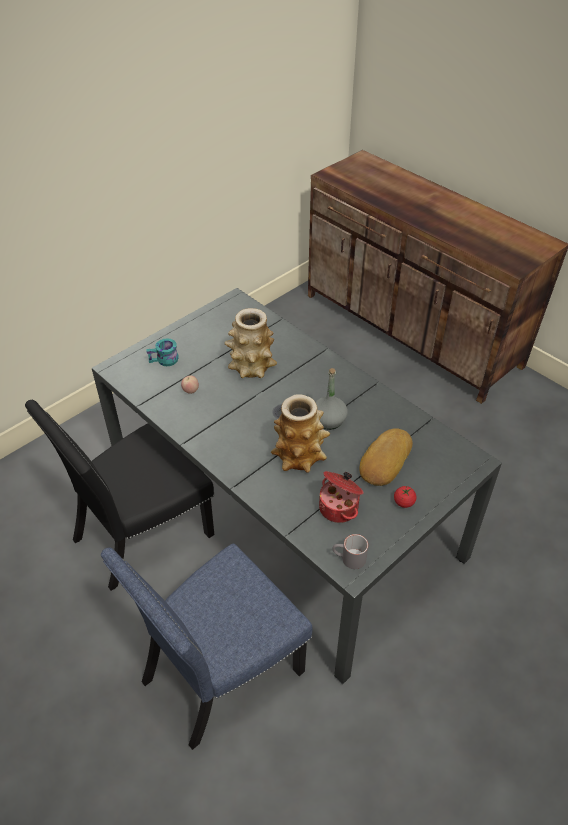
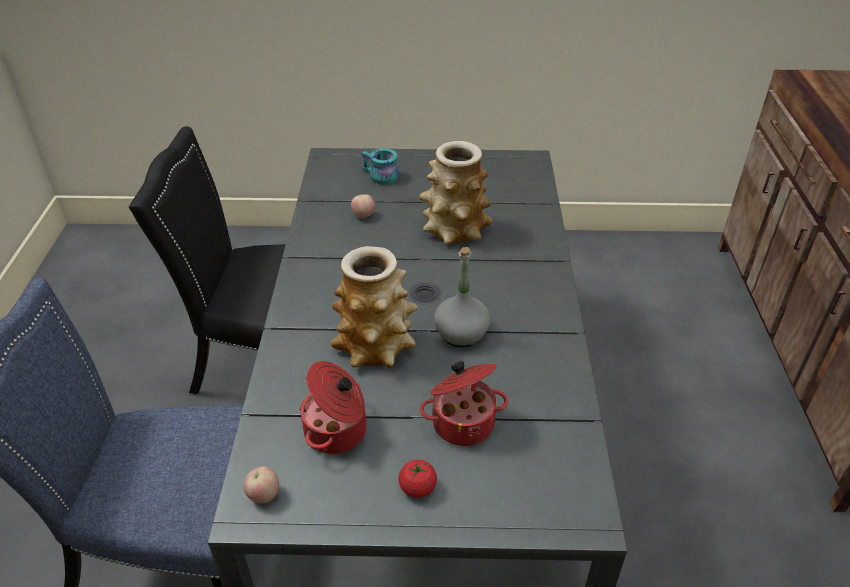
camera: 45 degrees right, 5 degrees down
grey mug [332,534,368,569] -> apple [244,466,279,504]
bread [359,428,413,486] -> cooking pot [420,361,508,446]

